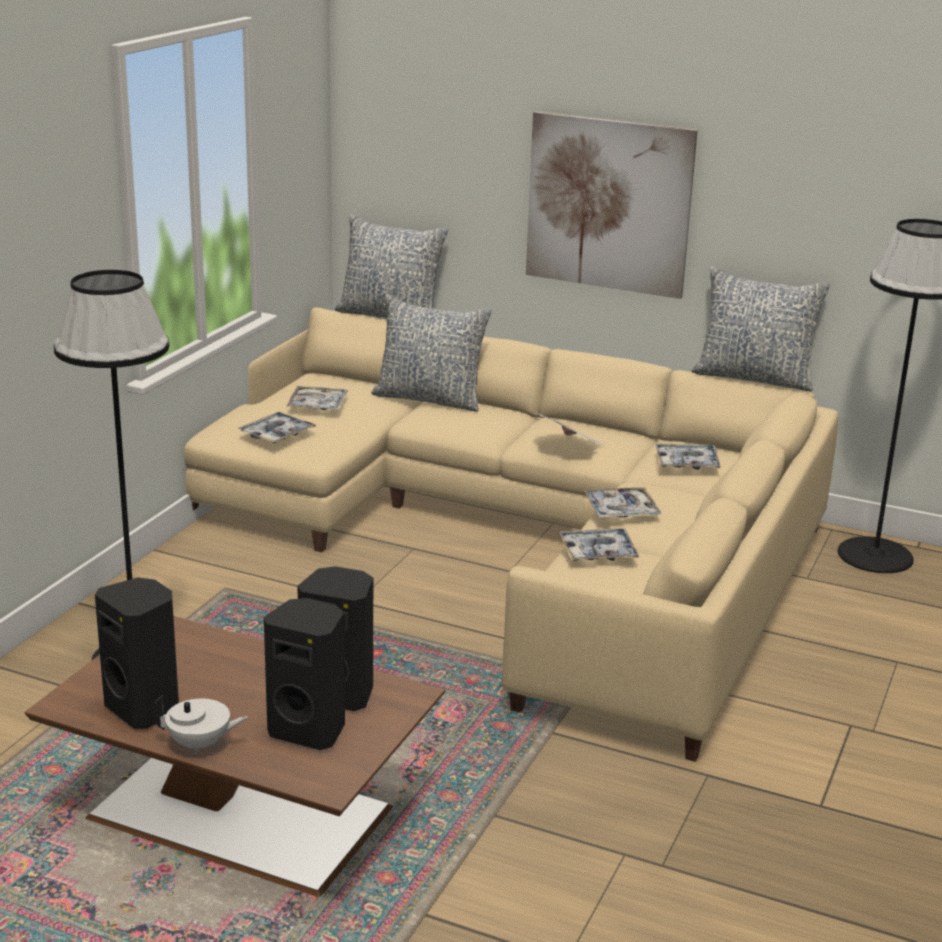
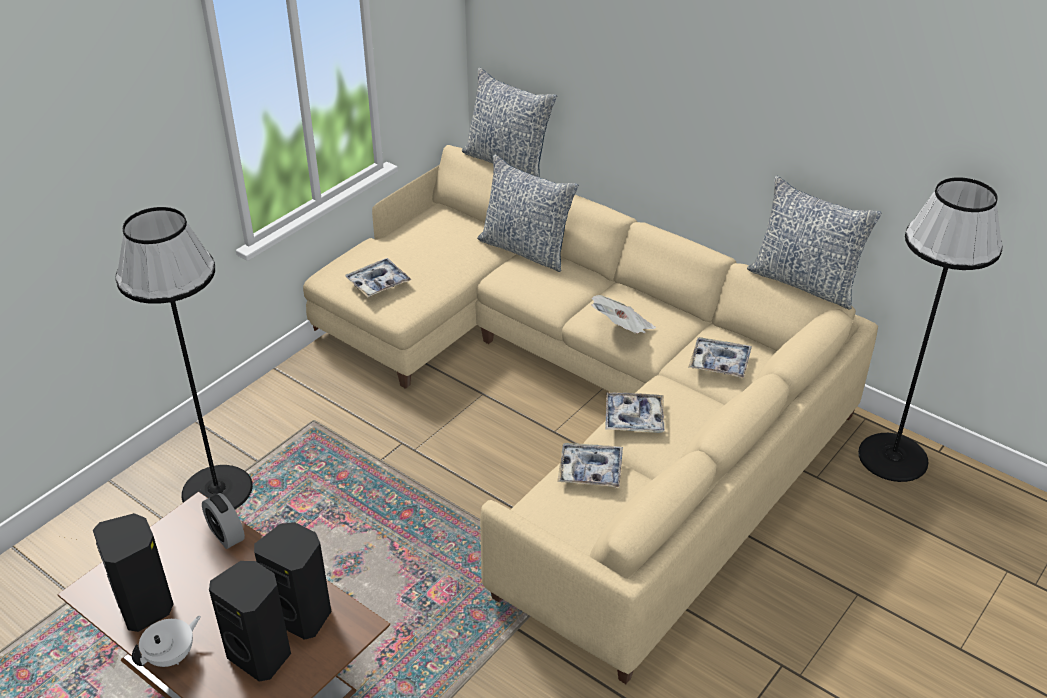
camera: 15 degrees right, 15 degrees up
white teapot [152,695,248,754] -> white teapot turned 60 degrees counterclockwise [132,616,201,667]
tray [286,386,348,410] -> none
picture [526,111,698,299] -> none
none -> alarm clock [202,493,245,549]

